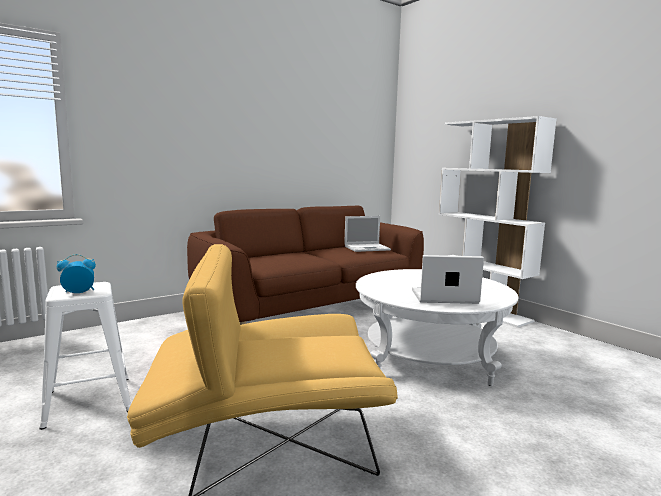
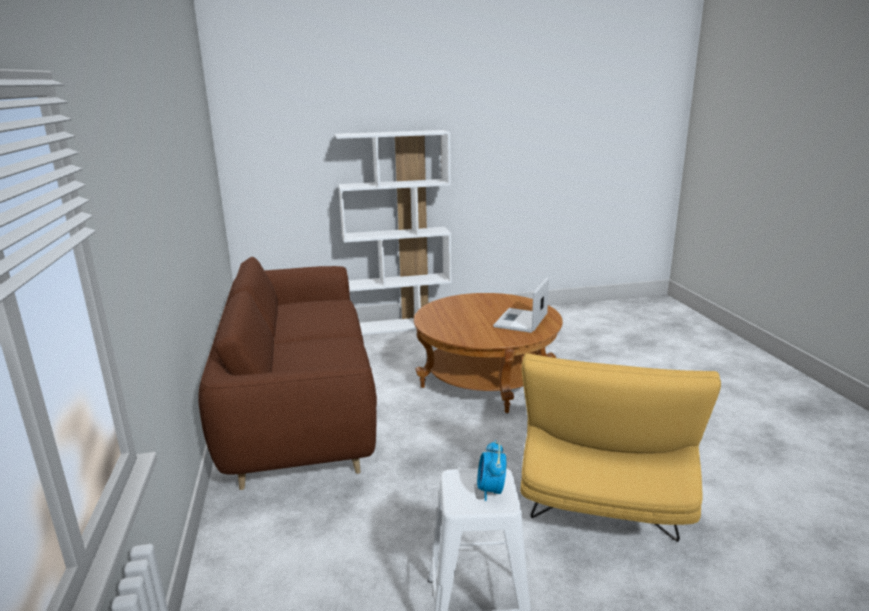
camera: 65 degrees left, 10 degrees up
laptop [344,216,391,252] -> none
white coffee table [356,269,519,386] -> brown coffee table [414,293,563,413]

